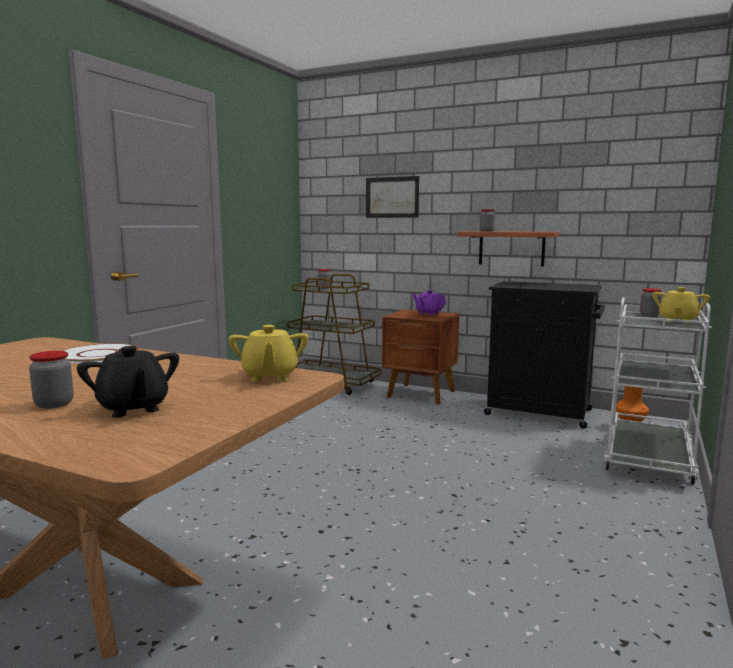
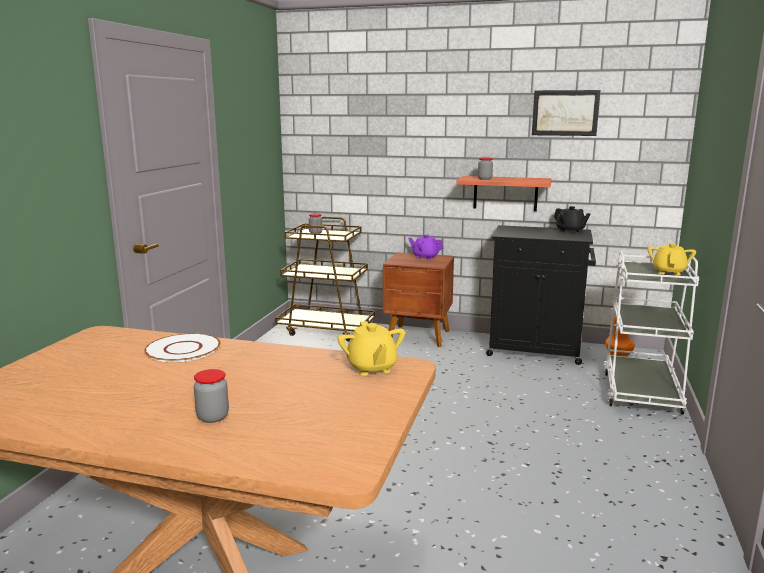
camera: 10 degrees left, 5 degrees up
black teapot [77,346,179,417] -> black teapot moved to [554,206,591,233]
picture [366,176,419,218] -> picture moved to [532,90,600,136]
jar [640,288,662,317] -> none

